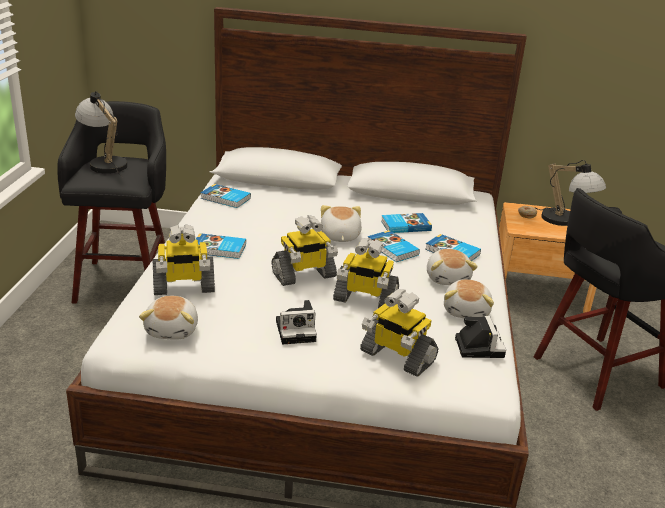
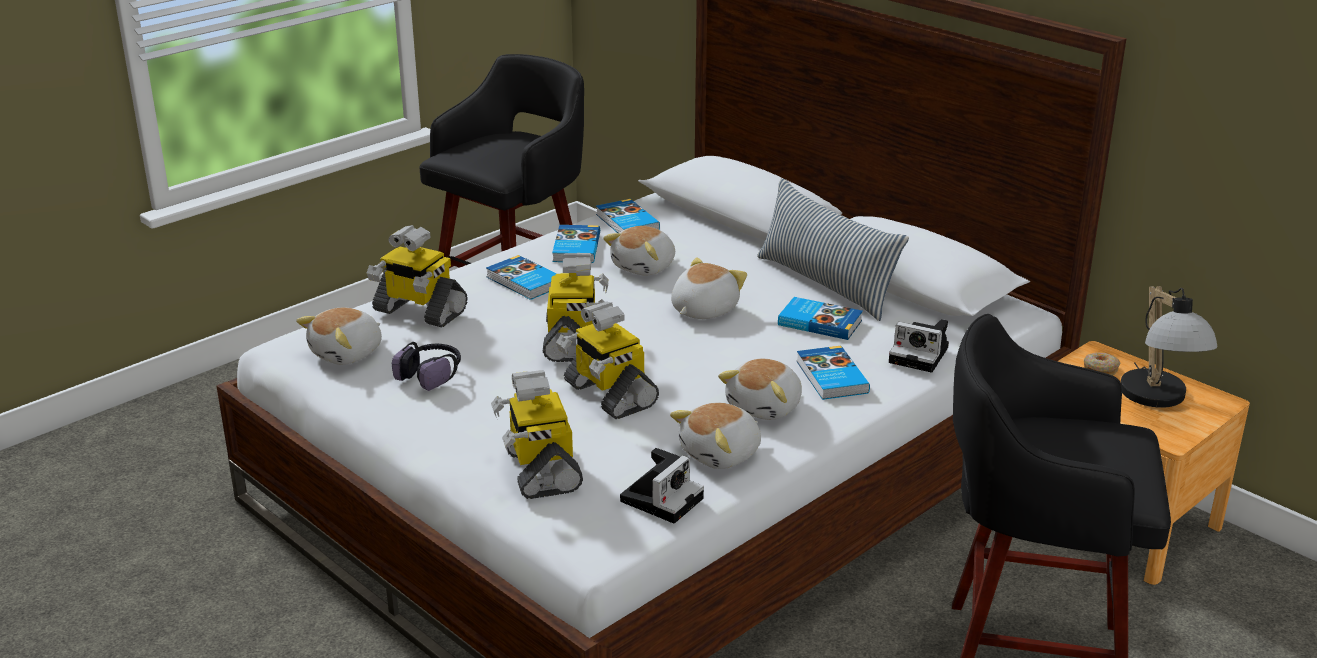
camera: 40 degrees right, 0 degrees up
table lamp [75,91,127,177] -> none
toy robot [272,215,338,286] -> toy robot turned 105 degrees counterclockwise [543,253,608,362]
camera [276,300,317,344] -> camera moved to [889,319,949,373]
book [367,230,420,262] -> book moved to [552,225,600,263]
none -> headphones [392,342,461,391]
none -> plush toy [603,226,675,276]
none -> pillow [757,178,909,321]

